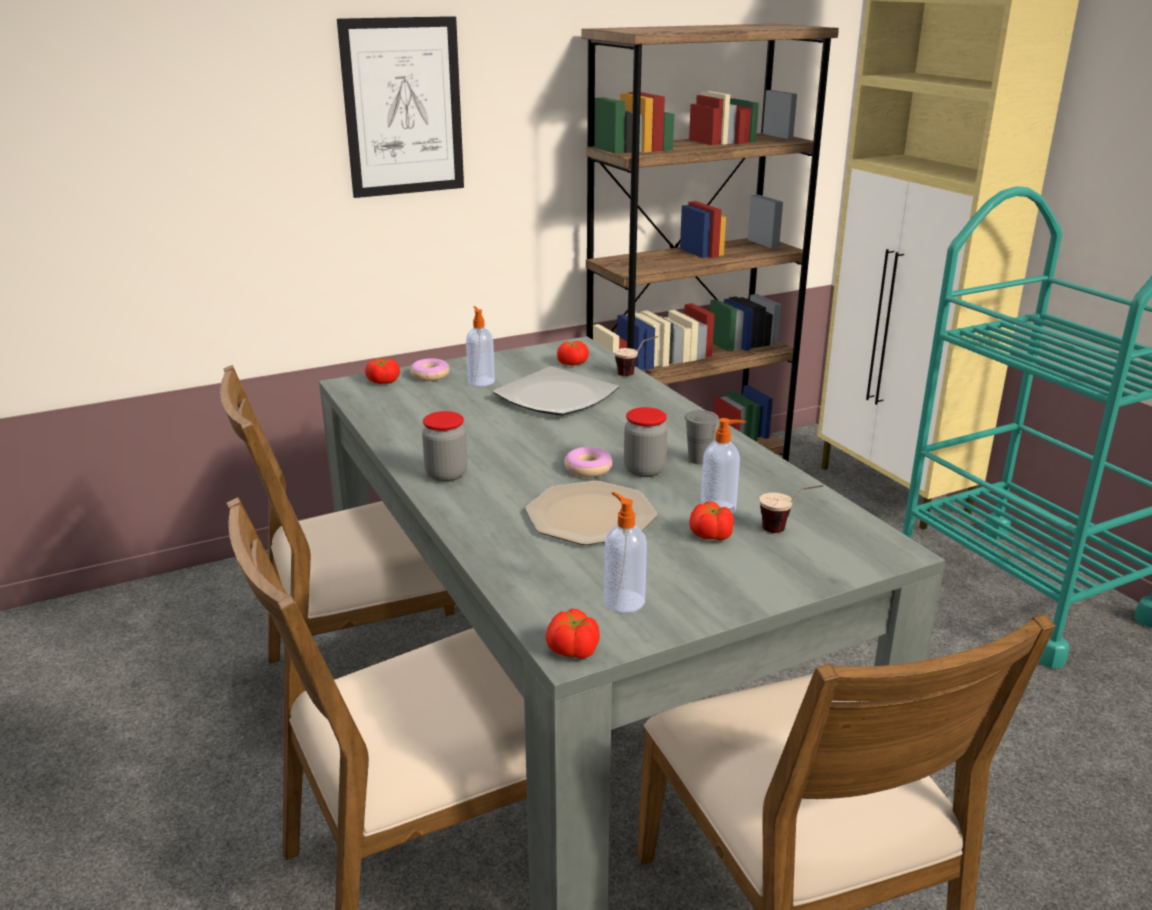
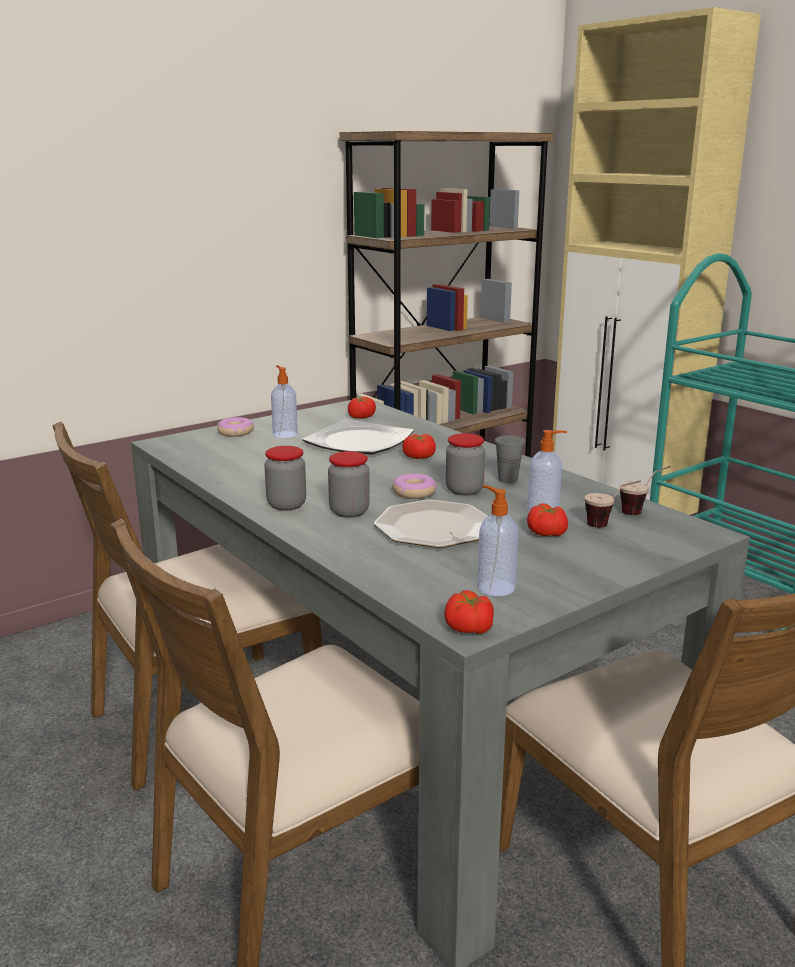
camera: 10 degrees left, 5 degrees down
picture [337,16,464,198] -> none
tomato [365,358,400,384] -> tomato moved to [402,434,436,459]
cup [614,336,658,376] -> cup moved to [619,466,671,515]
none -> jar [328,451,370,518]

